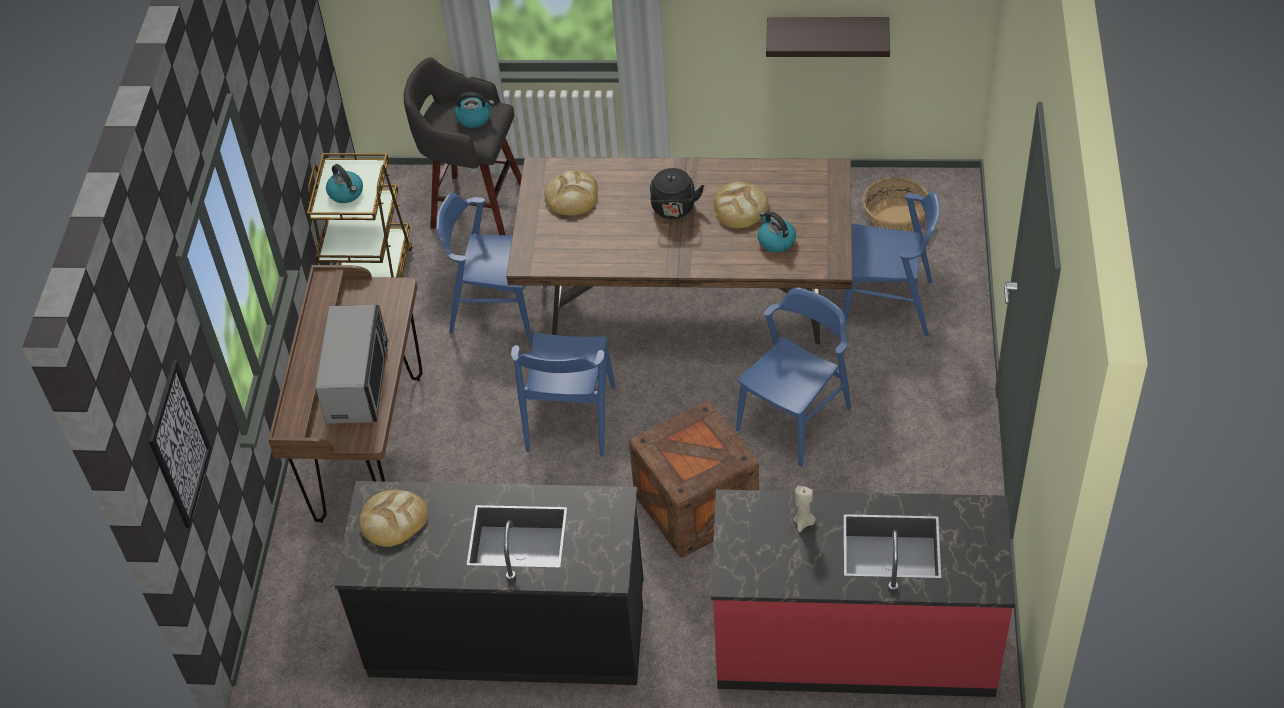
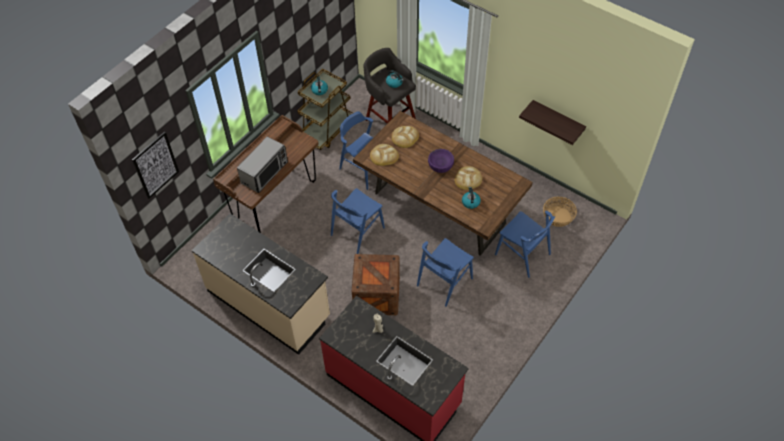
camera: 30 degrees right, 5 degrees up
black counter [334,481,644,685] -> beige counter [192,214,330,355]
bread [359,490,428,547] -> bread moved to [370,144,399,166]
black kettle [650,168,704,219] -> purple bowl [428,149,454,173]
blue chair [736,288,851,467] -> blue chair turned 150 degrees clockwise [417,238,474,307]

